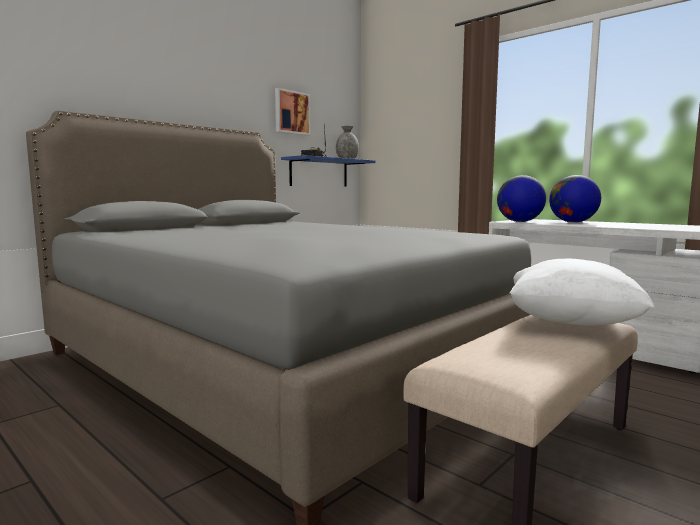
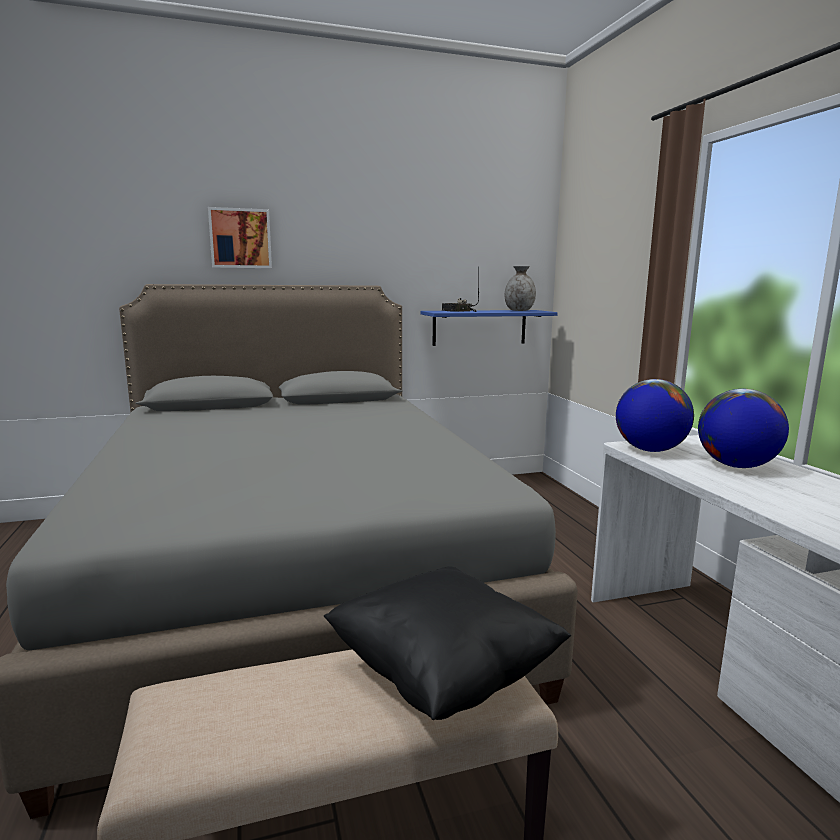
camera: 30 degrees right, 5 degrees up
picture [275,88,311,136] -> picture moved to [208,207,272,269]
white pillow [509,259,654,325] -> black pillow [324,566,571,720]

